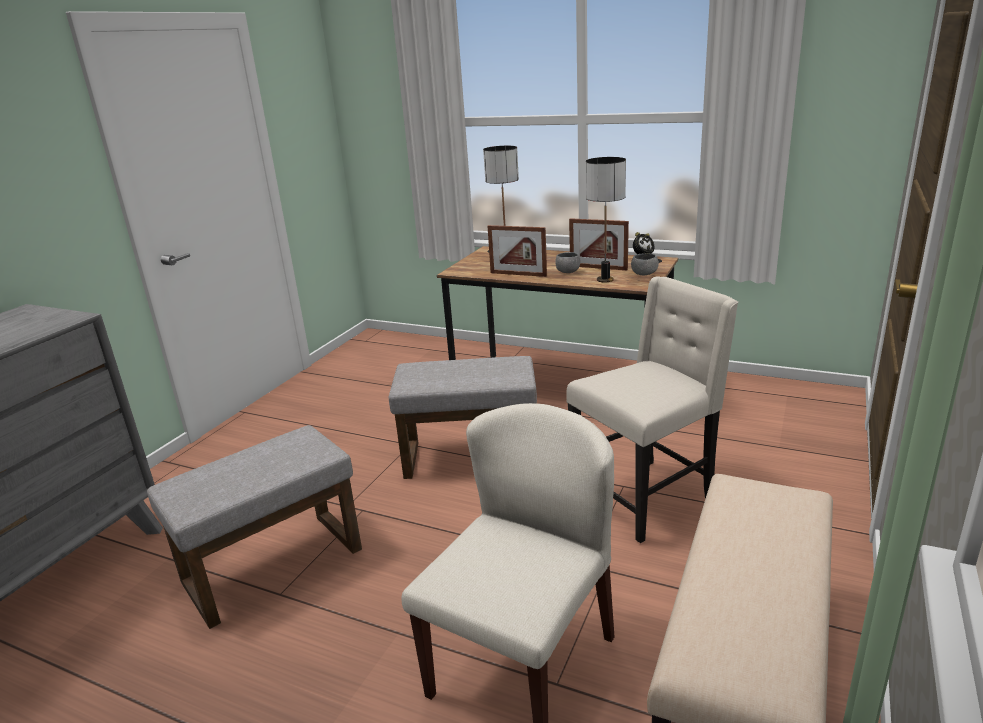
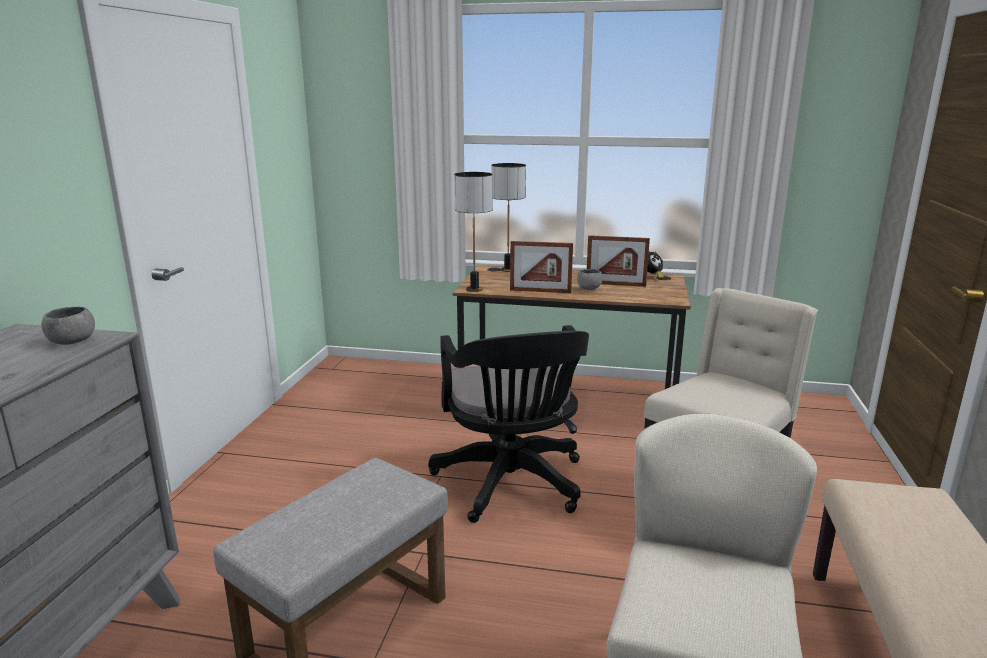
camera: 15 degrees left, 5 degrees down
grey ottoman [389,356,537,479] -> black office chair [428,325,589,523]
table lamp [586,157,626,283] -> table lamp moved to [454,172,493,292]
grey bowl [631,253,659,275] -> grey bowl moved to [41,307,95,345]

